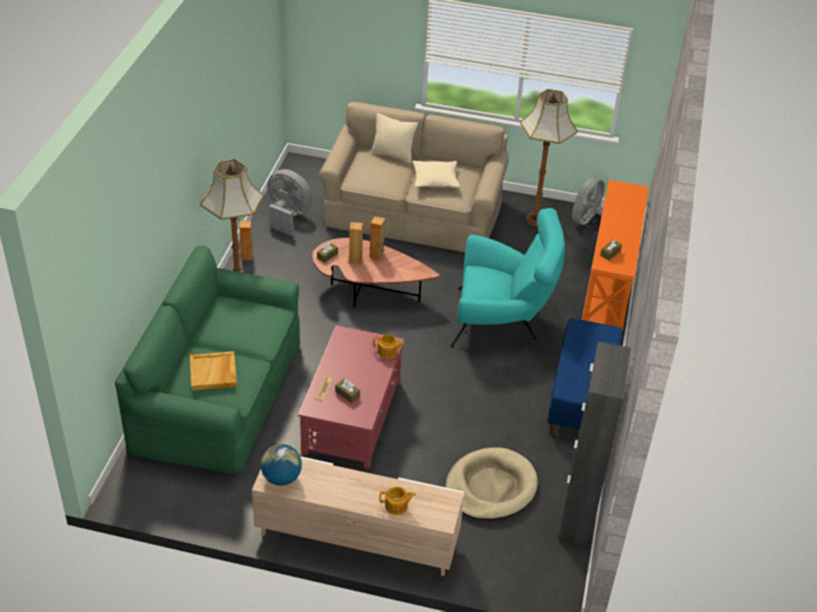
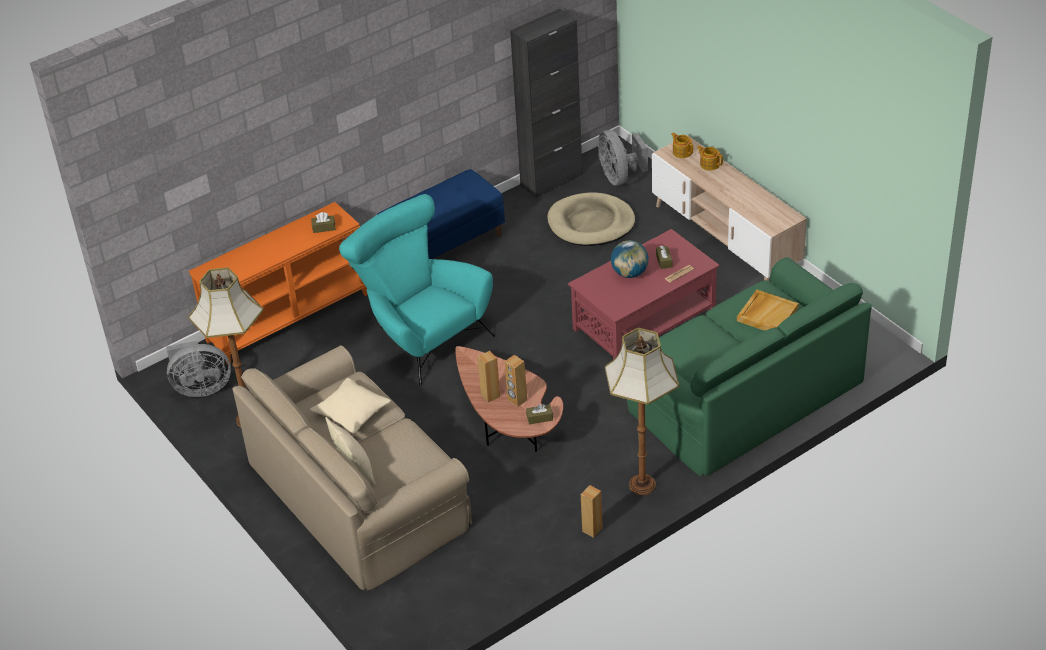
camera: 135 degrees left, 0 degrees up
globe [261,444,302,486] -> globe moved to [611,240,649,278]
grey fan [267,169,312,236] -> grey fan moved to [598,130,648,185]
teapot [373,335,404,359] -> teapot moved to [671,132,693,158]

